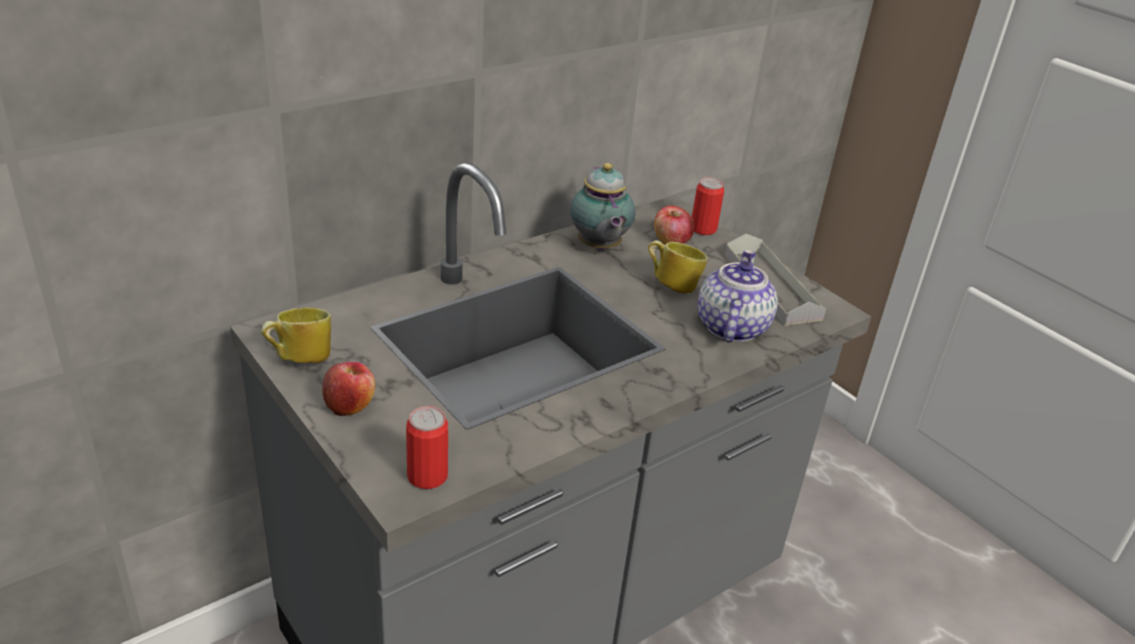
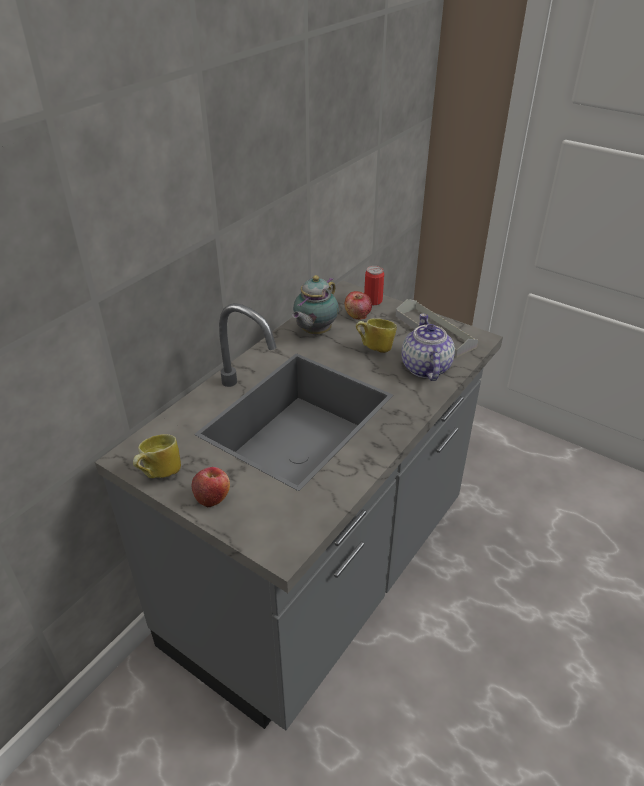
camera: 15 degrees left, 5 degrees up
can [406,406,448,489] -> none
teapot [570,163,635,250] -> teapot turned 60 degrees clockwise [292,275,339,334]

